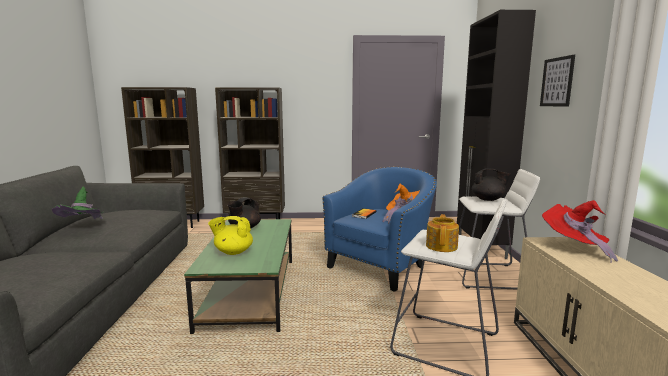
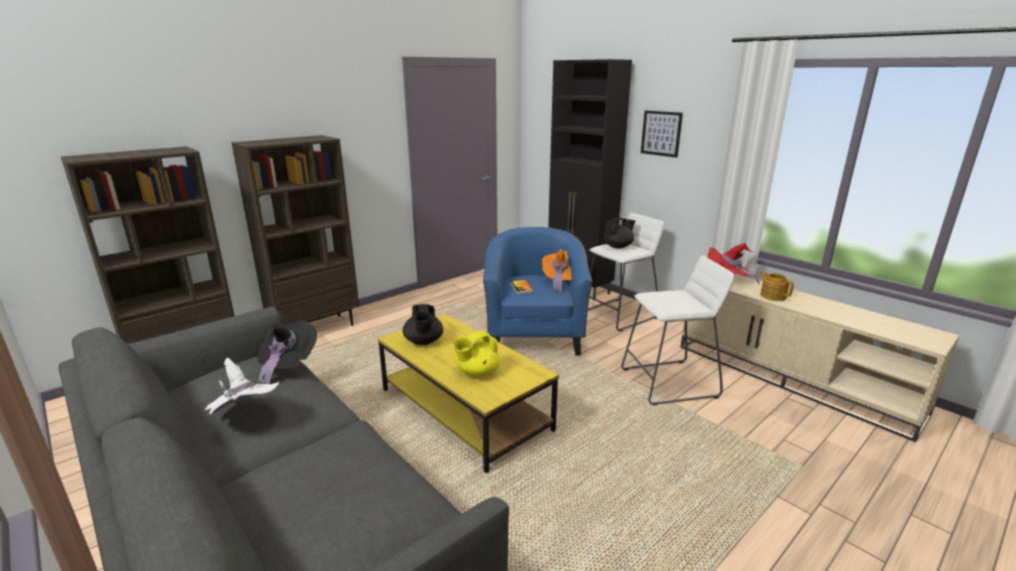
camera: 40 degrees left, 10 degrees up
green hat [51,187,104,219] -> white hat [205,358,279,414]
green coffee table [184,219,292,334] -> yellow coffee table [378,314,559,474]
teapot [426,214,459,252] -> teapot moved to [760,271,794,301]
none -> black hat [257,320,317,384]

